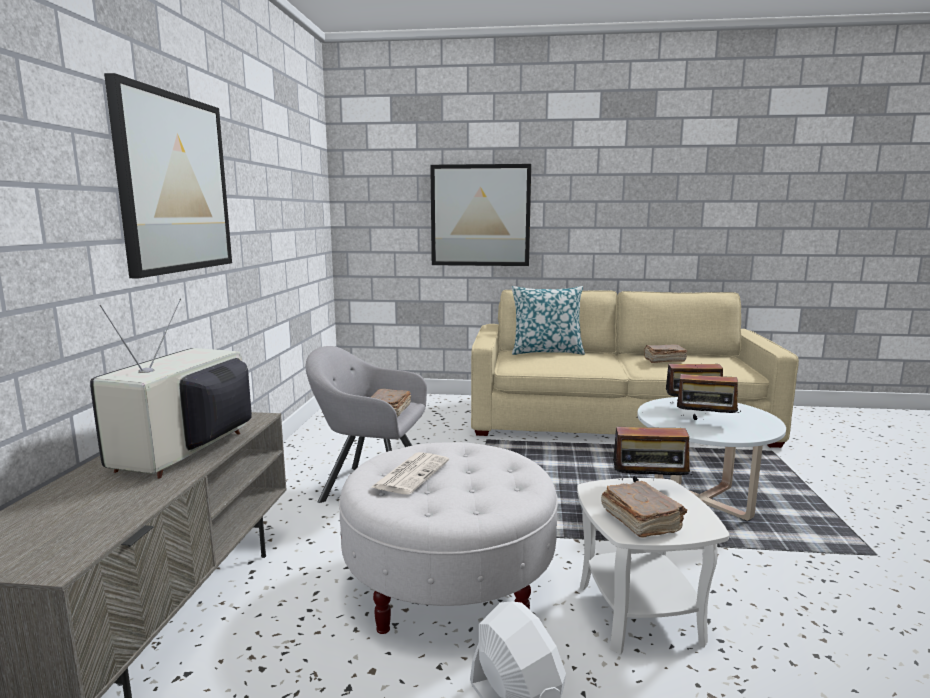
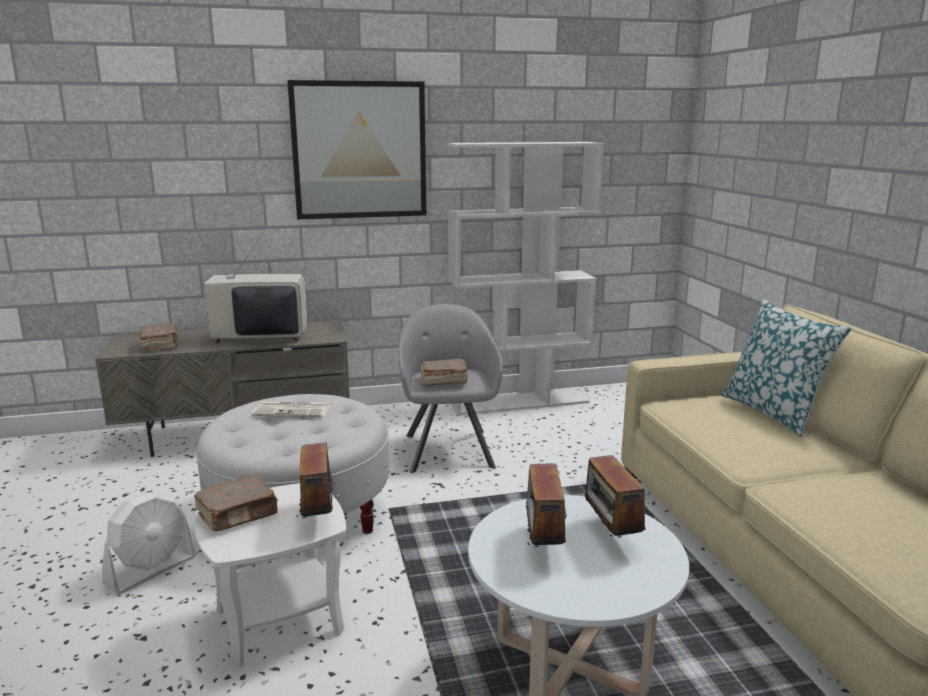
camera: 70 degrees right, 5 degrees up
picture [430,164,531,266] -> none
brown book [644,344,687,363] -> brown book moved to [139,323,178,351]
none -> white bookcase [447,142,604,416]

